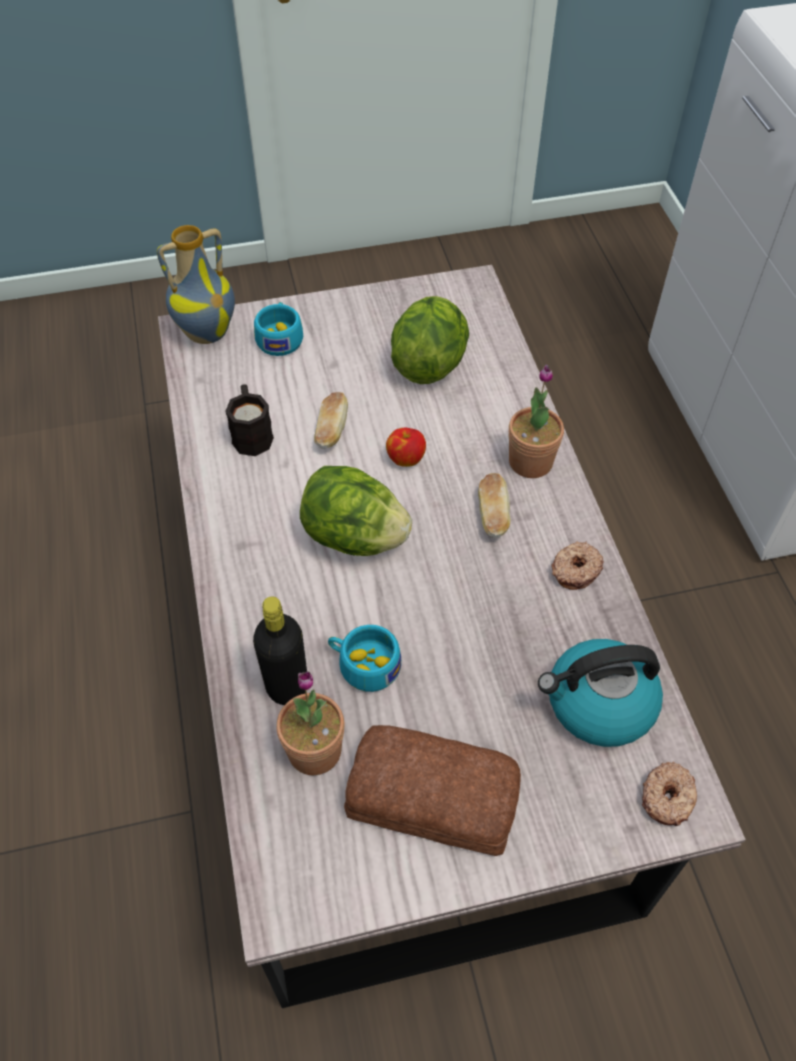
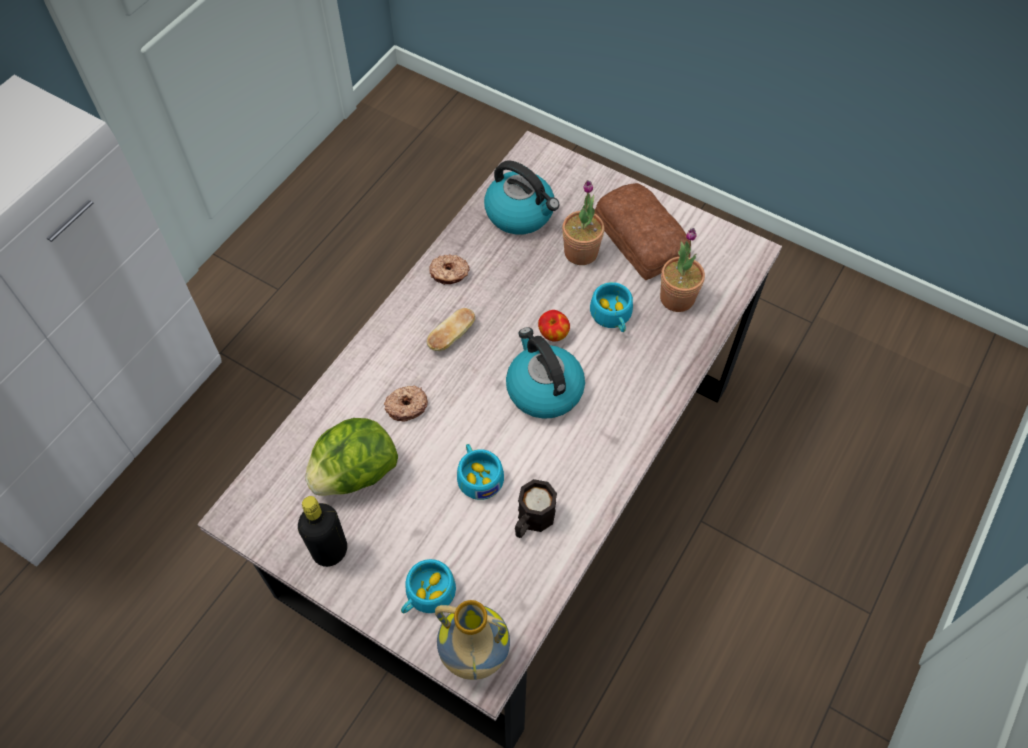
camera: 135 degrees left, 5 degrees up
black bottle [253,596,307,705] -> black bottle moved to [298,496,347,567]
lettuce [300,466,412,556] -> kettle [506,327,585,419]
bread [314,392,348,449] -> turquoise cup [457,444,504,500]
apple [386,428,426,467] -> apple moved to [538,310,570,342]
potted plant [509,365,564,478] -> potted plant moved to [562,180,604,265]
donut [642,761,697,826] -> donut moved to [384,385,428,422]

